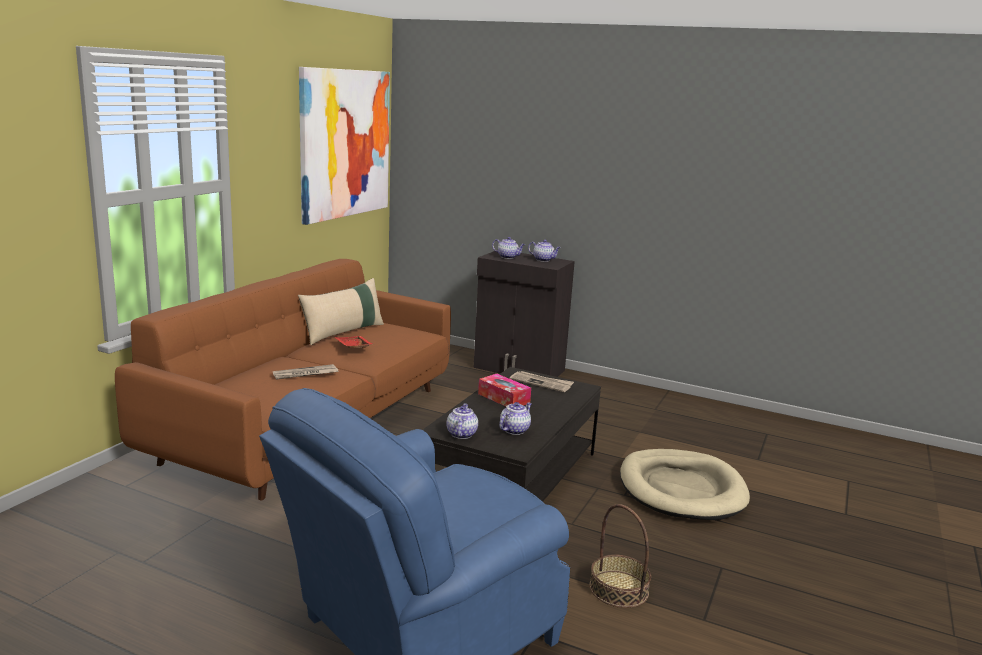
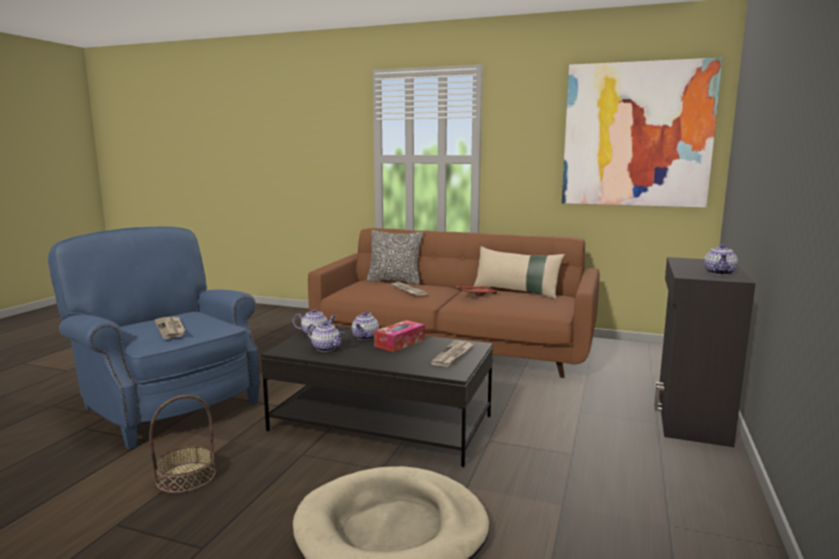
camera: 85 degrees right, 5 degrees down
teapot [492,237,525,259] -> teapot moved to [352,312,379,340]
none -> newspaper [155,317,185,339]
none -> pillow [367,230,423,285]

